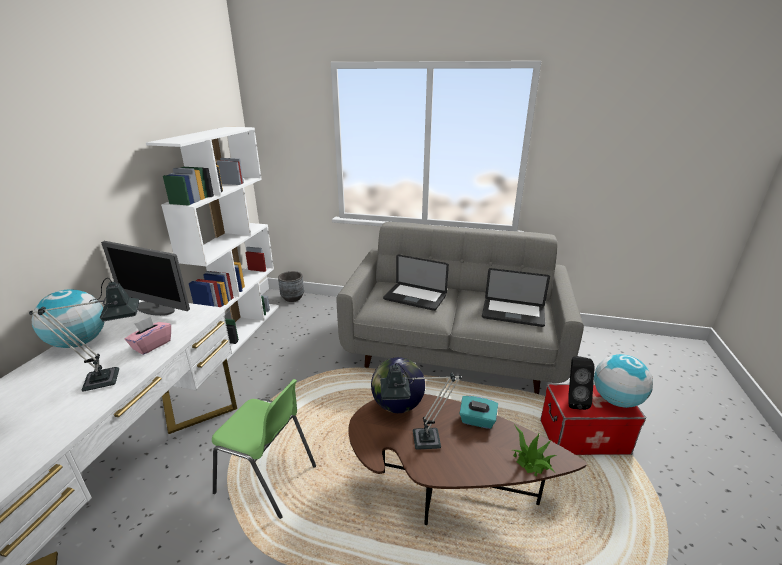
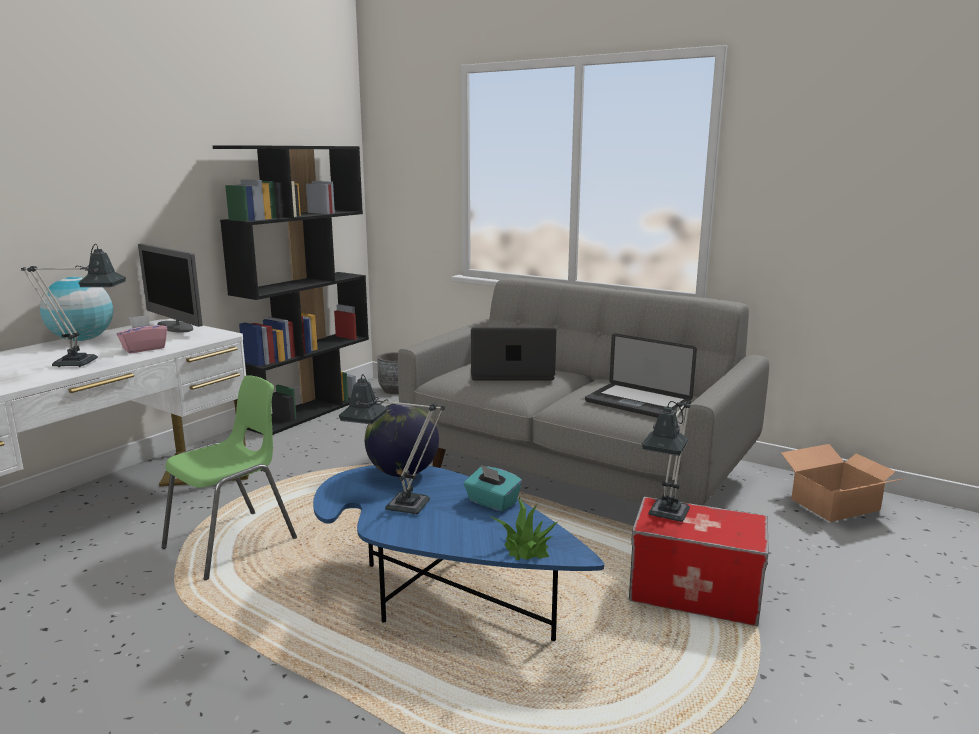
camera: 20 degrees right, 10 degrees down
white bookcase [146,127,279,360] -> black bookcase [213,145,369,435]
green chair [212,379,316,519] -> green chair turned 90 degrees counterclockwise [161,375,297,580]
brown coffee table [349,394,587,525] -> blue coffee table [313,465,604,641]
laptop [383,254,449,311] -> laptop turned 135 degrees clockwise [471,327,557,381]
black speaker [569,356,595,410] -> table lamp [642,401,690,522]
globe [594,354,653,408] -> none
none -> cardboard box [781,444,906,522]

